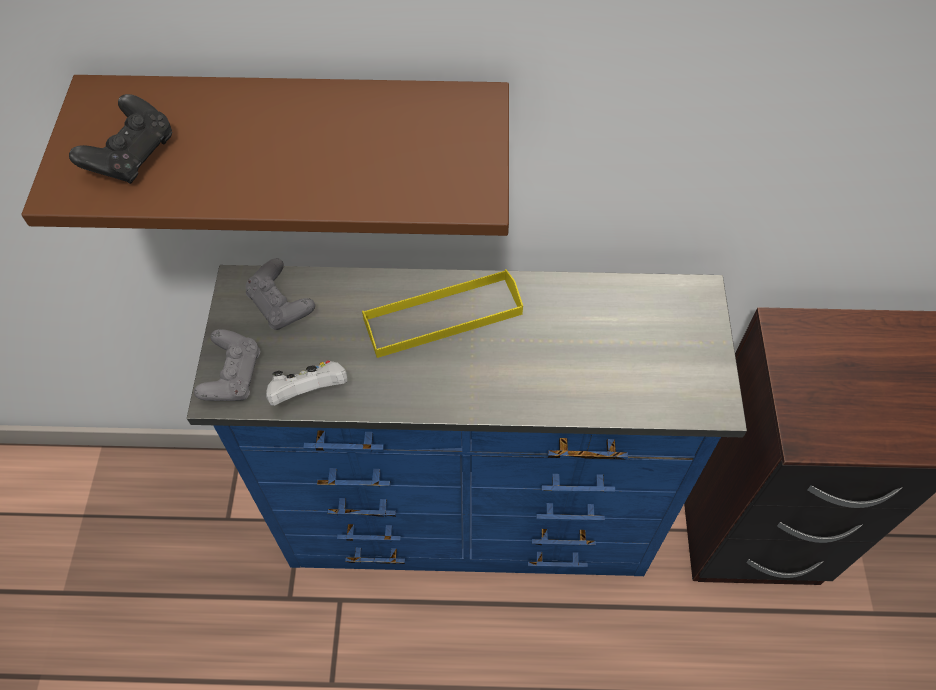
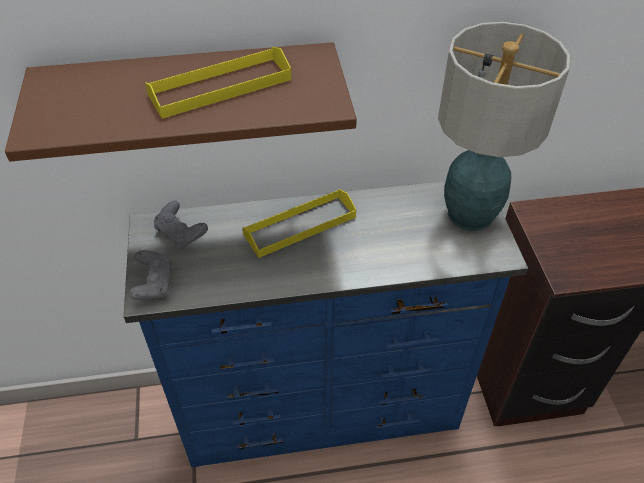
camera: 10 degrees left, 10 degrees down
black game controller [69,94,172,184] -> none
white game controller [266,360,347,406] -> none
none -> yellow tray [145,47,291,118]
none -> table lamp [438,22,570,231]

